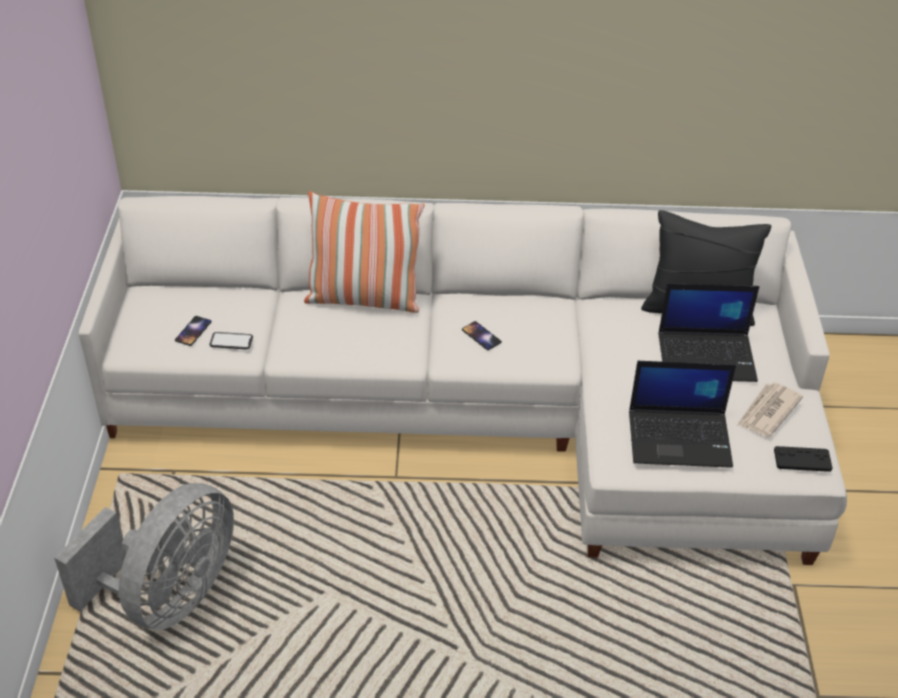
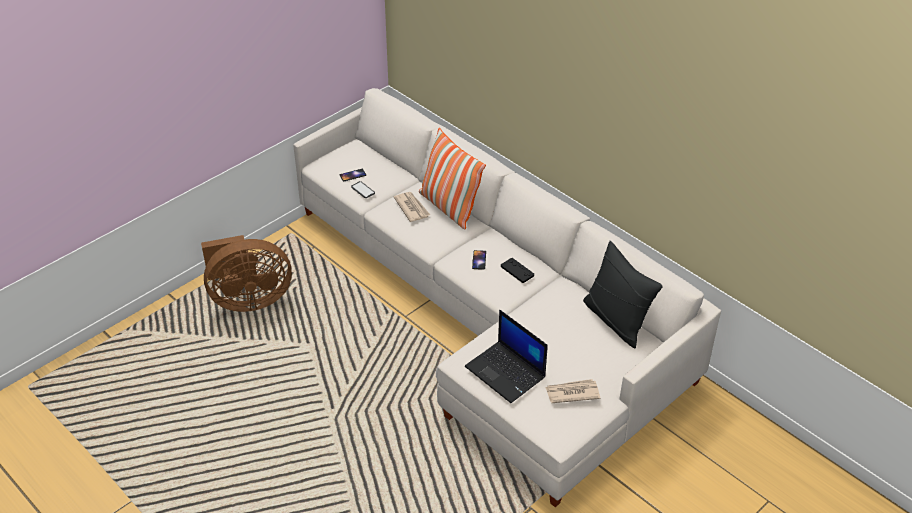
camera: 45 degrees right, 0 degrees up
grey fan [54,483,234,630] -> brown fan [201,235,292,312]
laptop [658,283,760,382] -> none
black game controller [774,446,832,472] -> black game controller moved to [501,258,534,283]
none -> newspaper [394,192,430,222]

